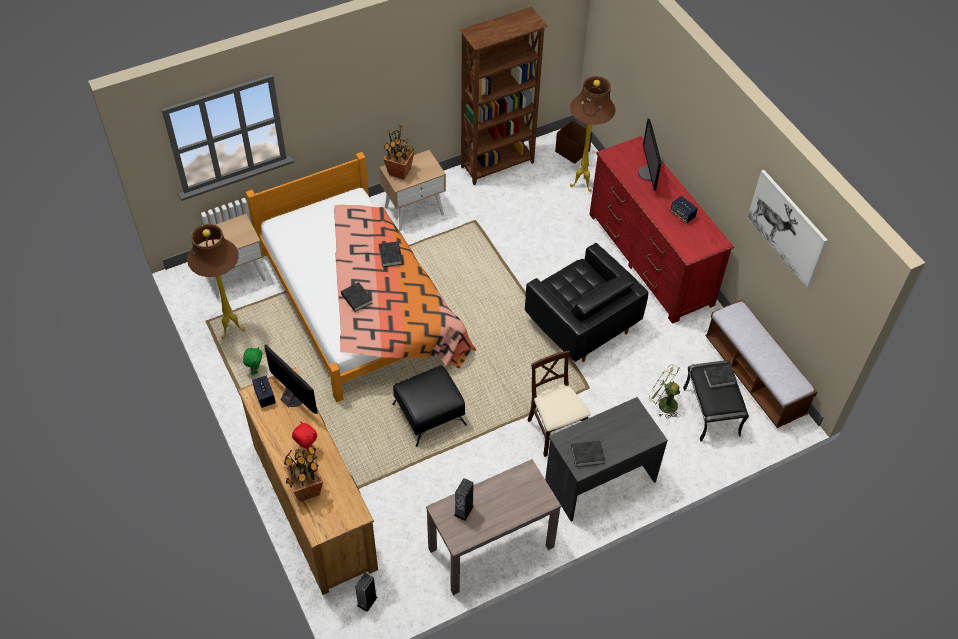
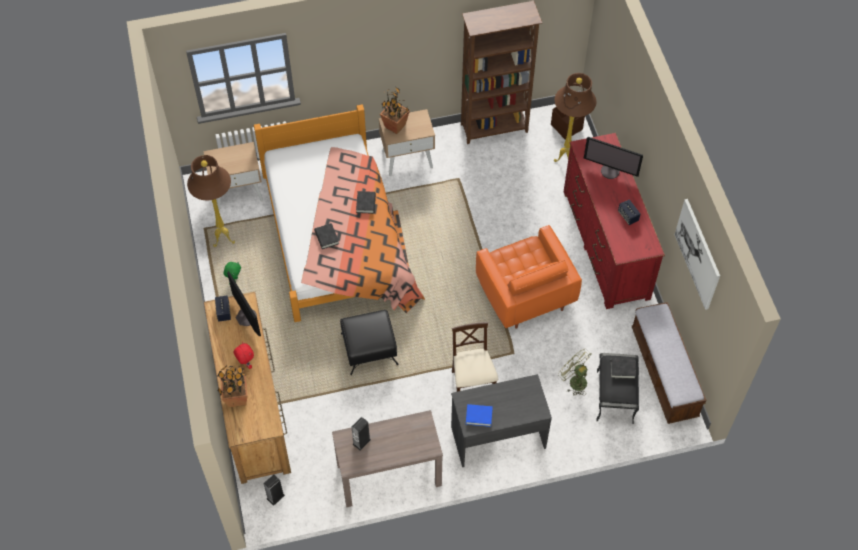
camera: 15 degrees right, 5 degrees up
black armchair [525,243,648,362] -> orange armchair [476,225,582,329]
black book [571,441,605,467] -> blue book [466,404,493,427]
monitor [638,119,661,190] -> monitor turned 75 degrees counterclockwise [584,137,643,179]

